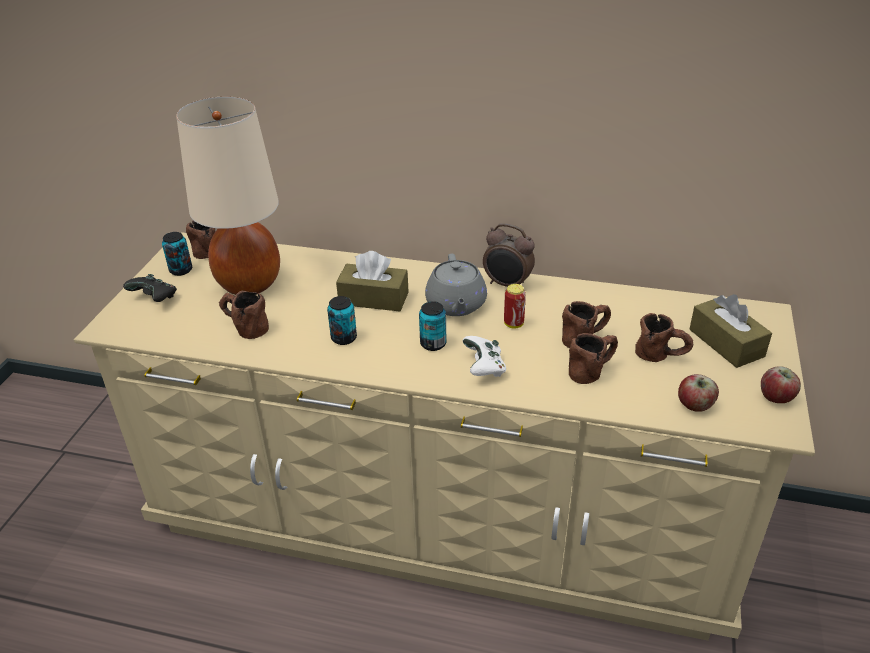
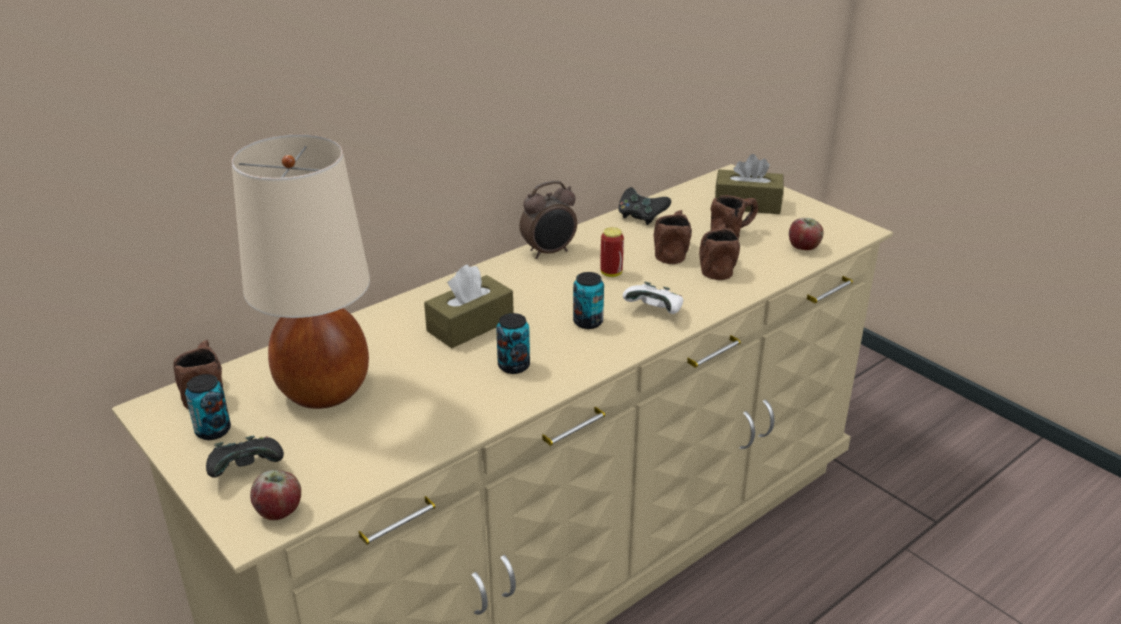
camera: 55 degrees left, 5 degrees down
brown mug [219,291,269,339] -> none
grey teapot [425,253,487,316] -> none
apple [761,366,801,403] -> apple moved to [250,470,301,520]
none -> black game controller [618,187,671,225]

